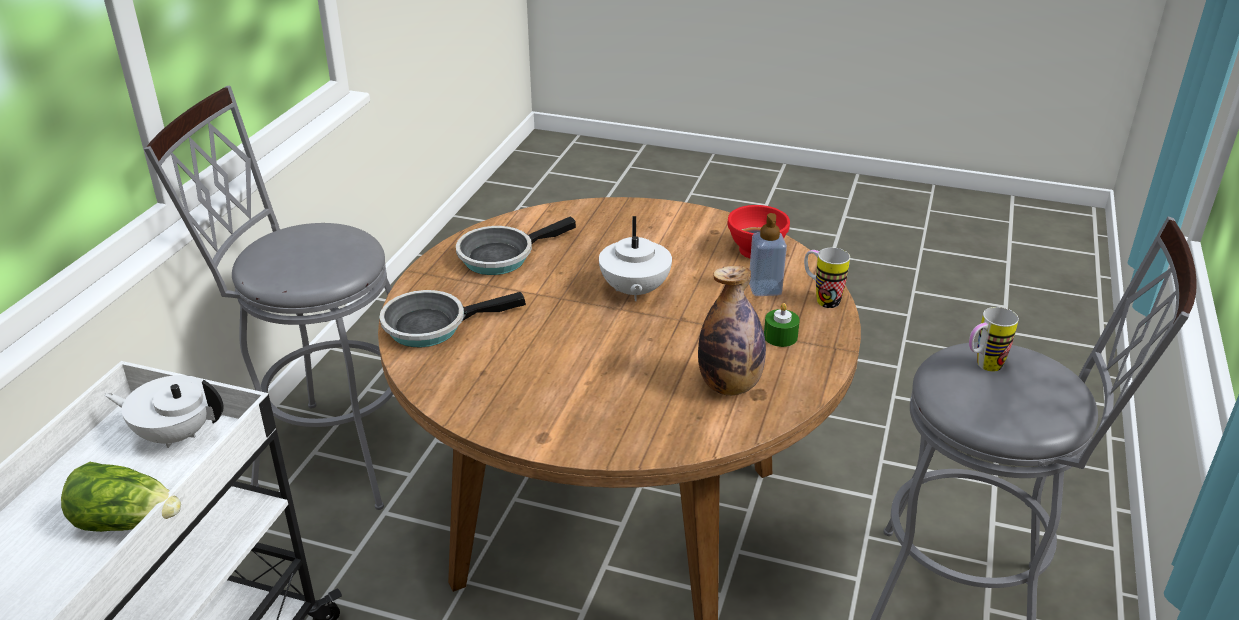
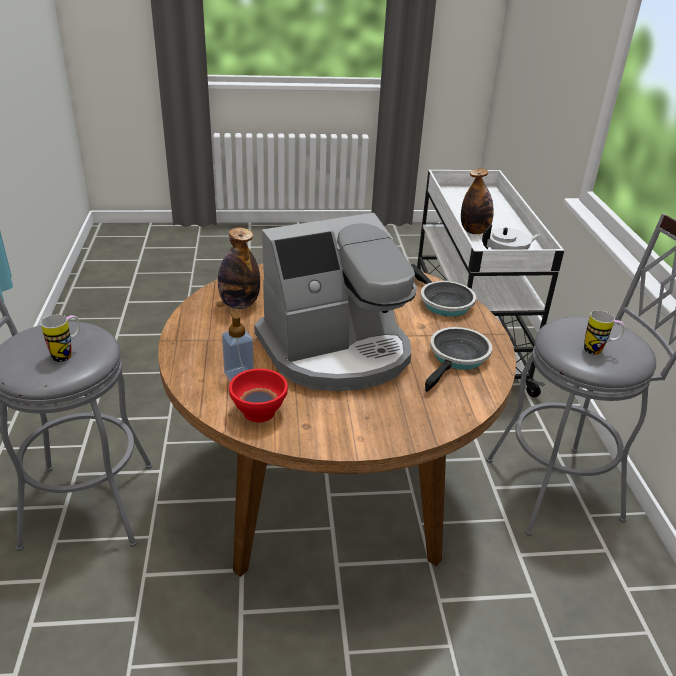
camera: 155 degrees right, 0 degrees up
lettuce [61,462,181,532] -> bottle [461,168,494,234]
frying pan [379,290,526,347] -> frying pan turned 105 degrees clockwise [411,264,476,317]
white teapot [599,216,672,301] -> coffee machine [254,213,417,391]
green candle [764,303,800,347] -> none
mug [804,248,850,308] -> mug moved to [584,310,625,355]

